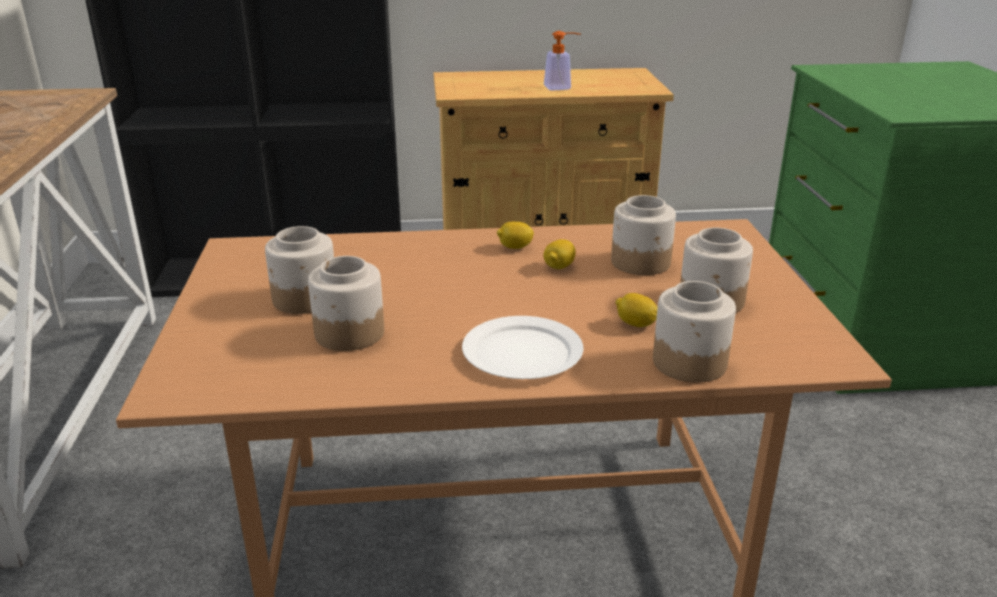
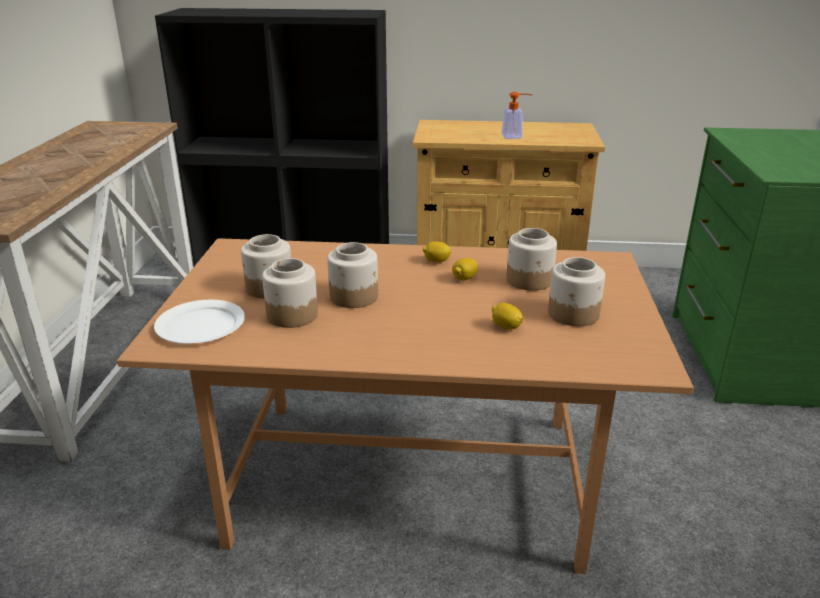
camera: 10 degrees right, 0 degrees up
white plate [462,316,584,379] -> white plate moved to [154,300,245,344]
jar [653,281,736,383] -> jar moved to [327,242,378,308]

